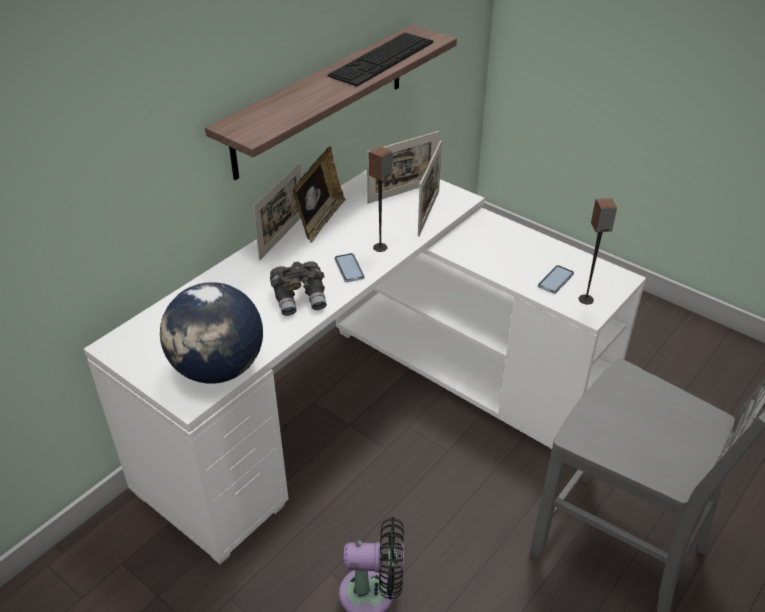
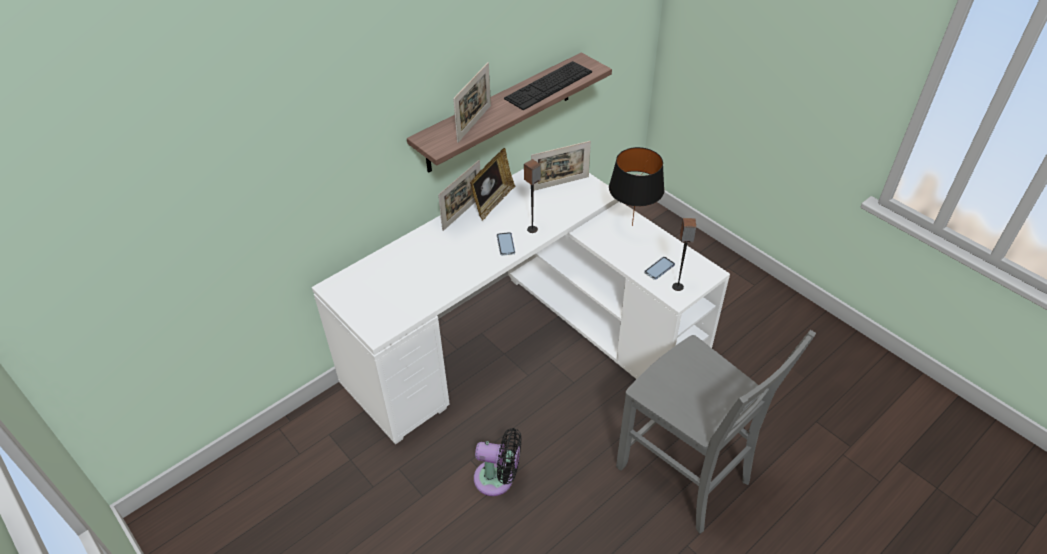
camera: 10 degrees right, 5 degrees up
globe [160,282,263,384] -> none
grey binoculars [270,261,327,316] -> none
picture frame [418,140,442,237] -> picture frame moved to [453,62,491,143]
none -> black table lamp [609,147,664,226]

